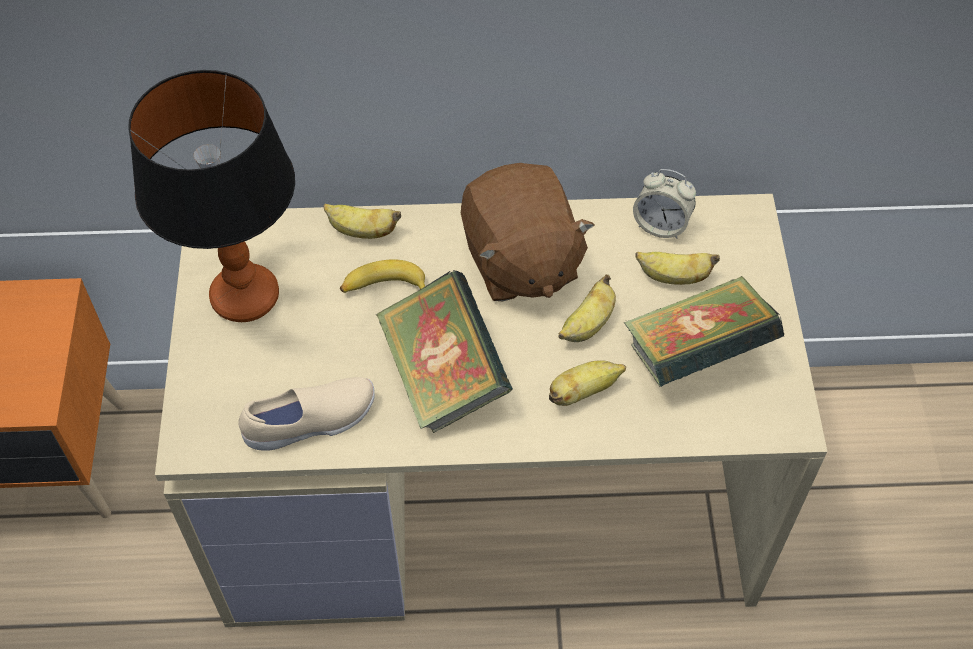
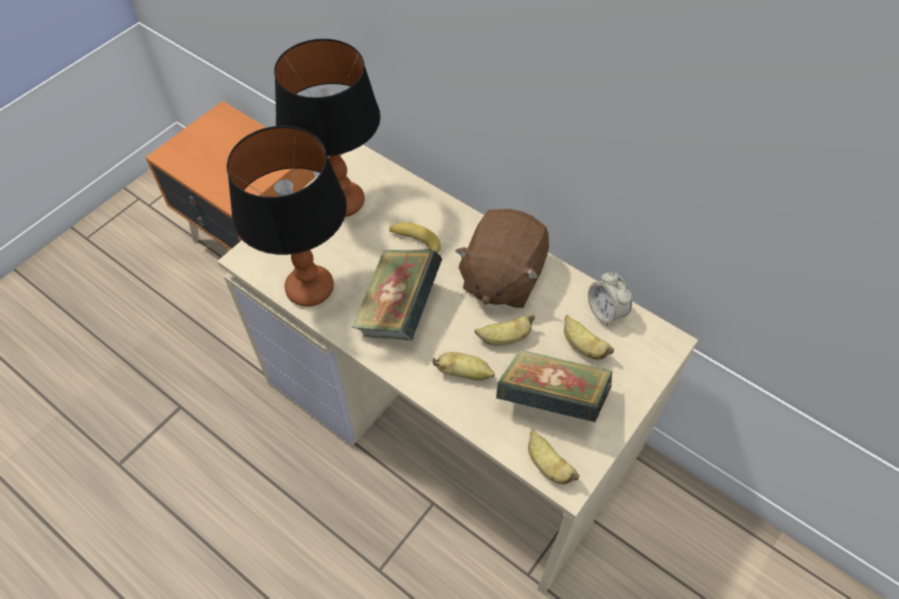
camera: 40 degrees right, 0 degrees up
beige shoe [238,377,375,451] -> table lamp [227,126,347,306]
banana [323,203,401,239] -> banana moved to [528,429,580,484]

